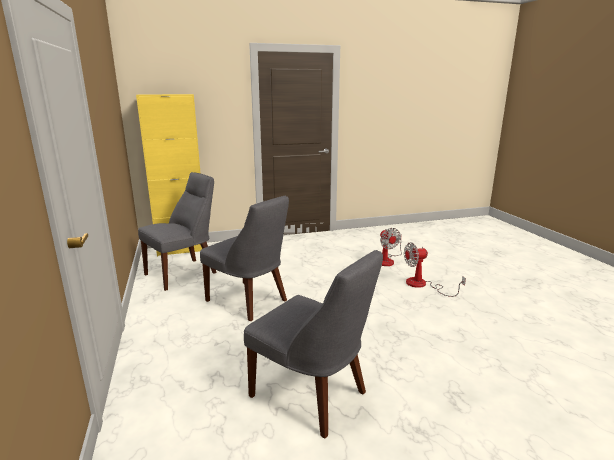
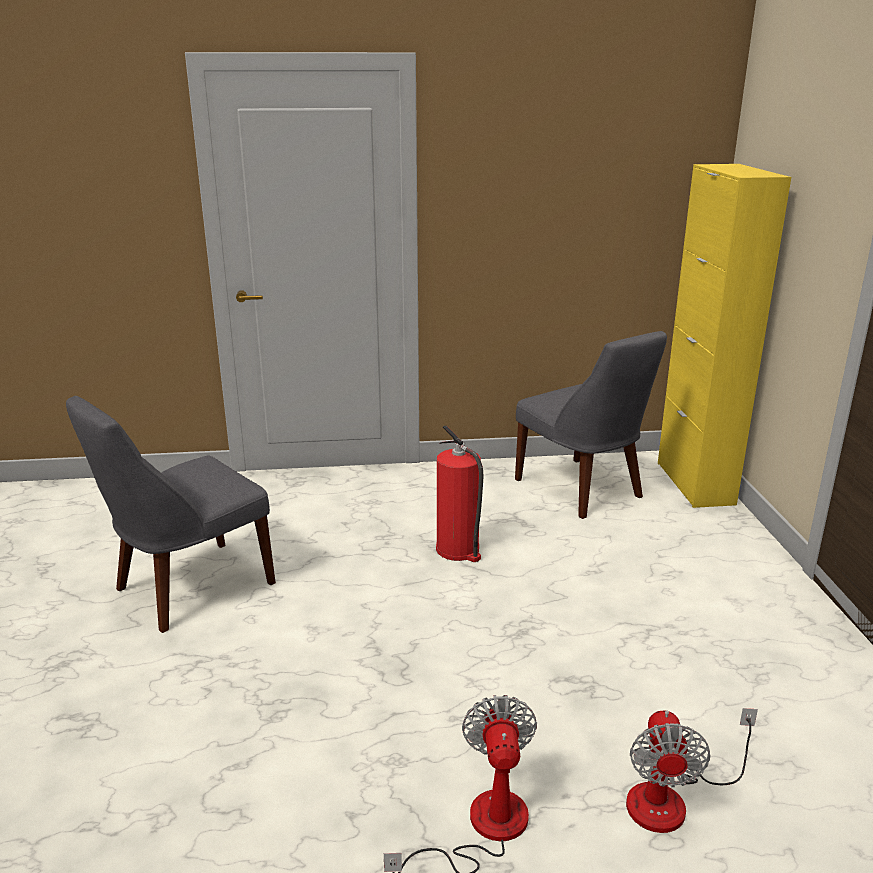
camera: 100 degrees right, 5 degrees up
grey chair [200,196,289,321] -> fire extinguisher [436,426,483,562]
fan [380,228,402,266] -> fan turned 75 degrees counterclockwise [626,708,758,833]

